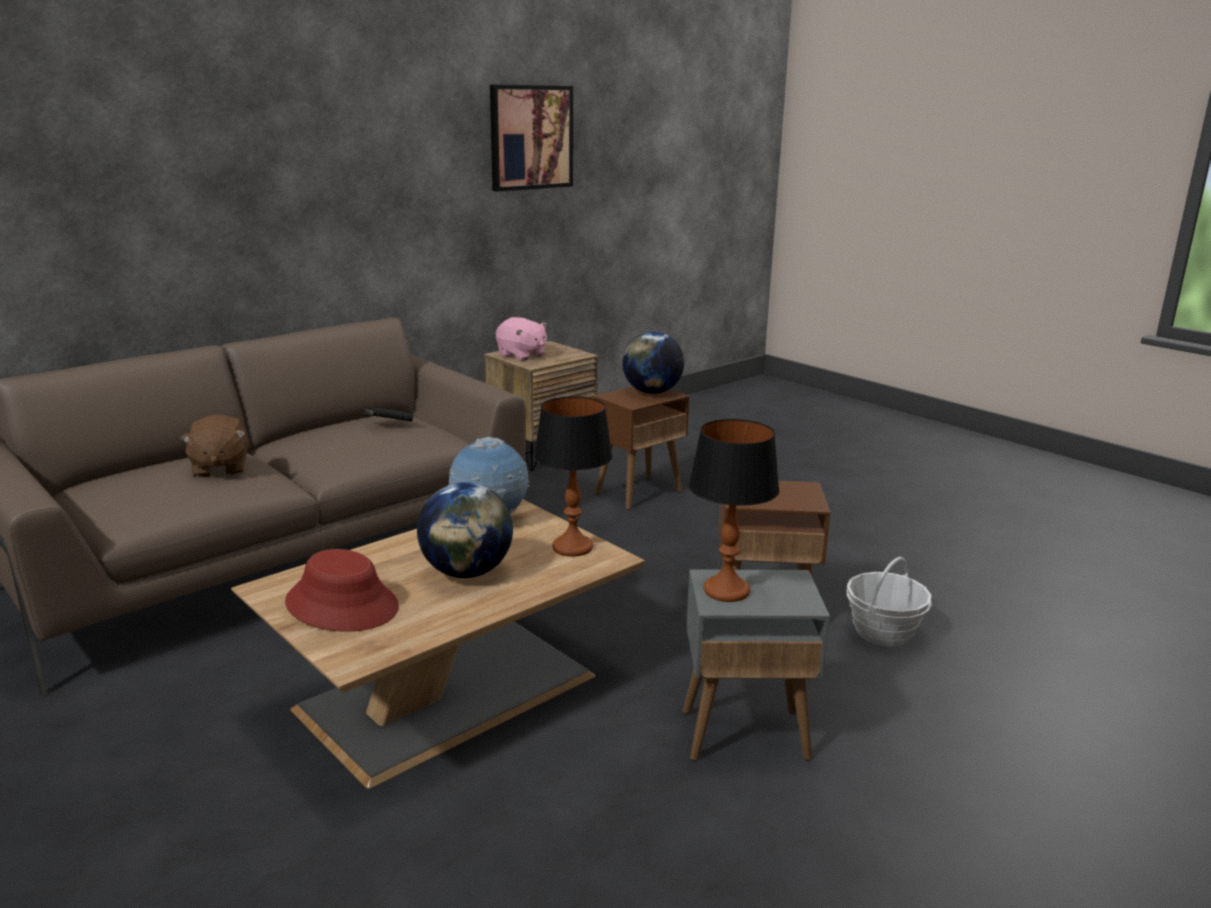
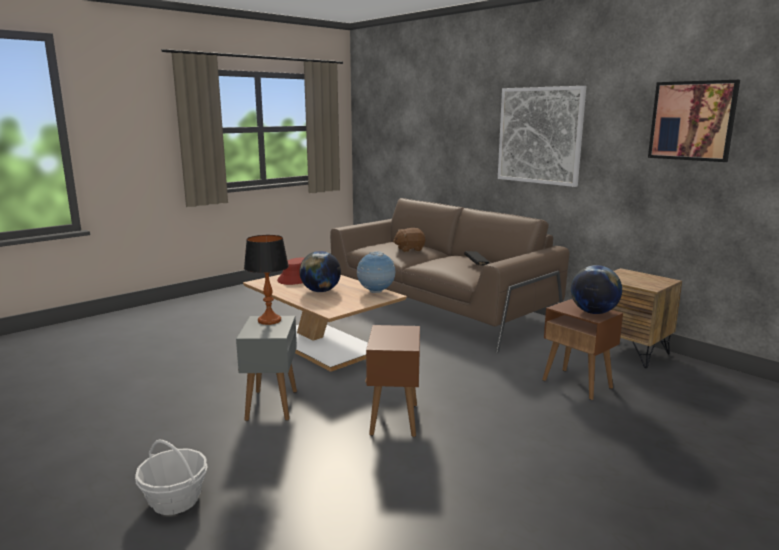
camera: 90 degrees right, 5 degrees down
pink plush toy [496,317,547,361] -> none
table lamp [534,397,612,557] -> none
basket [846,557,932,647] -> basket moved to [135,440,208,515]
none -> picture [498,86,586,187]

